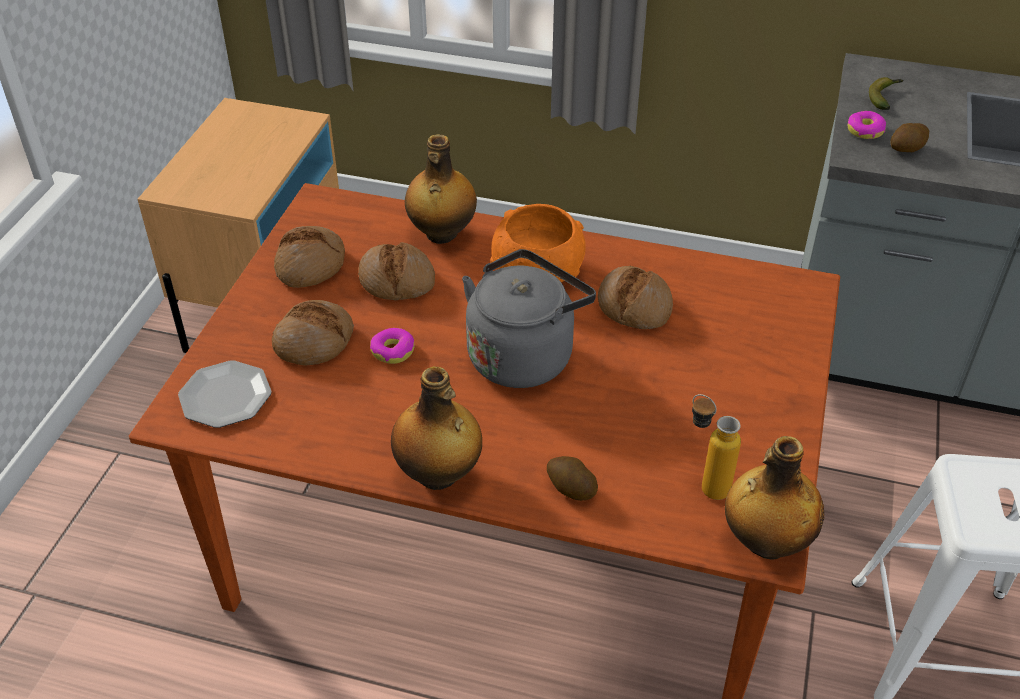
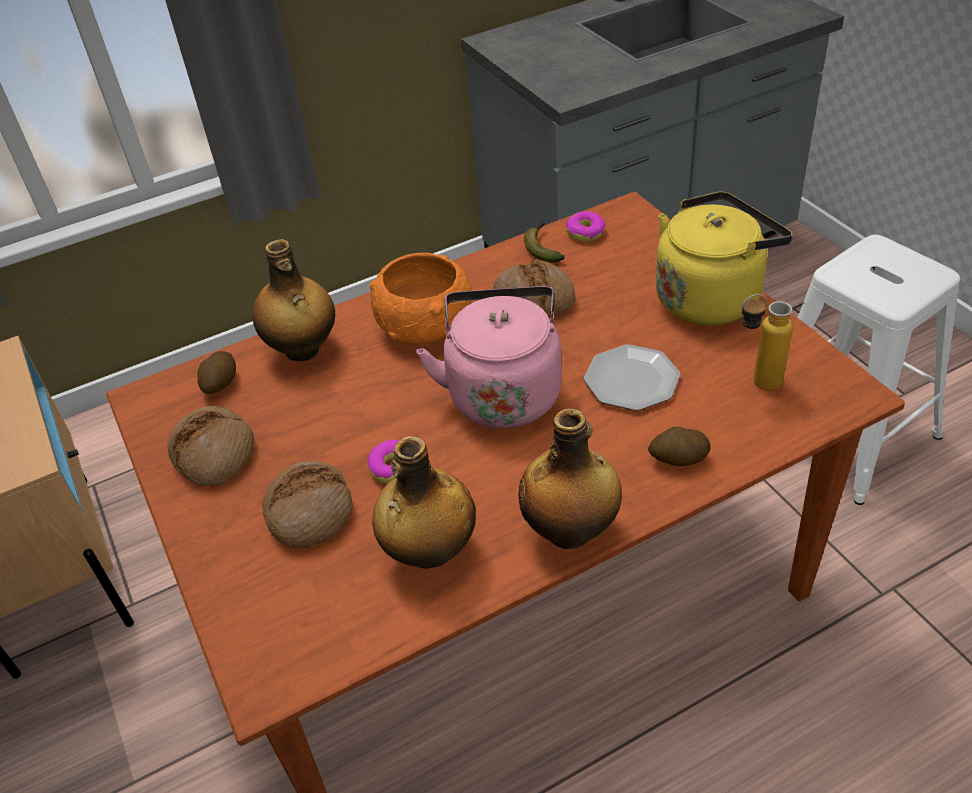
camera: 40 degrees left, 0 degrees up
plate [178,360,272,428] -> plate moved to [584,344,680,411]
bread [358,242,435,300] -> none
grey kettle [462,249,596,388] -> pink kettle [416,286,562,428]
bottle [725,436,824,559] -> bottle moved to [372,436,476,569]
donut [848,111,886,139] -> donut moved to [566,211,606,242]
banana [869,77,903,110] -> banana moved to [524,222,565,262]
potato [890,123,929,152] -> potato moved to [197,351,236,394]
none -> yellow kettle [655,191,793,325]

